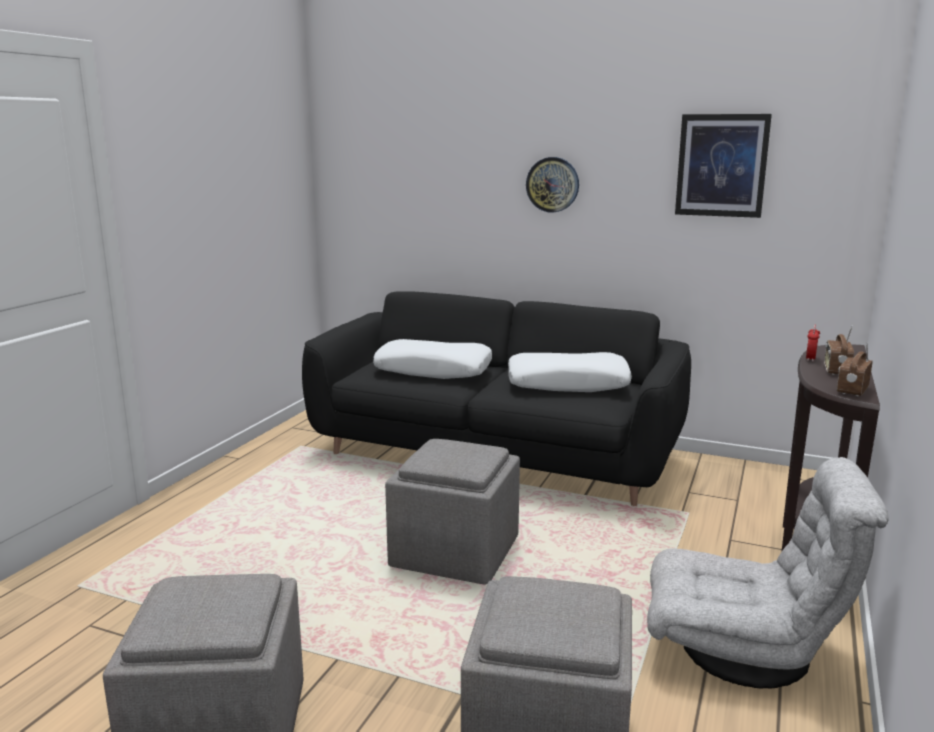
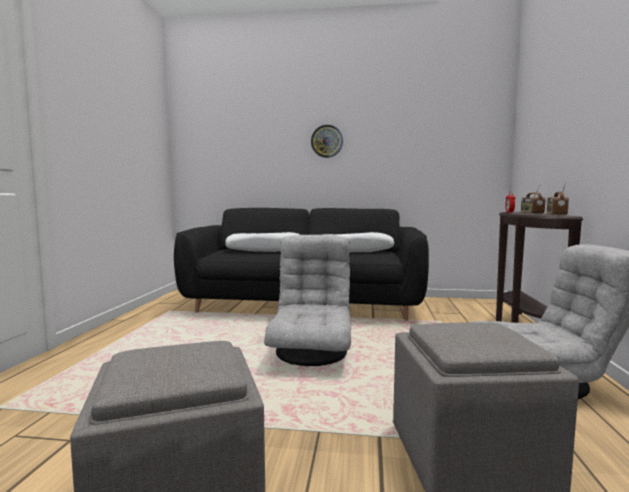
camera: 15 degrees left, 10 degrees down
grey ottoman [385,439,520,585] -> grey armchair [264,235,351,366]
picture [675,114,772,218] -> none

